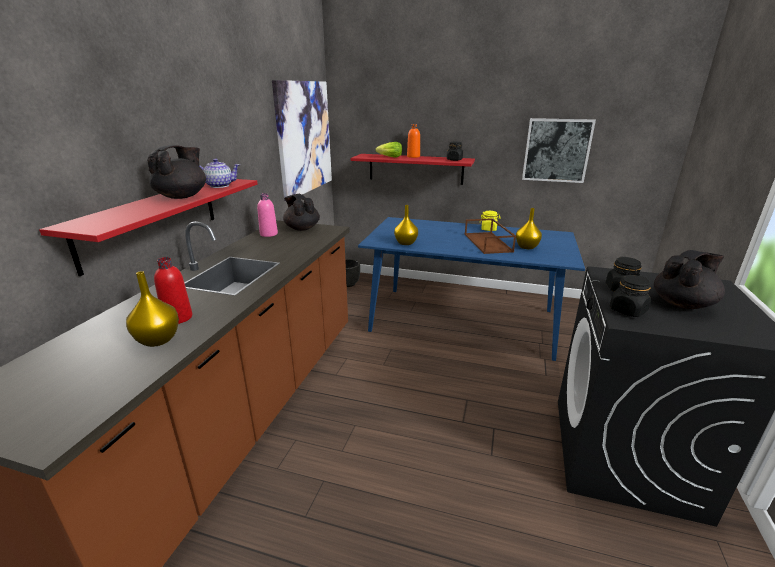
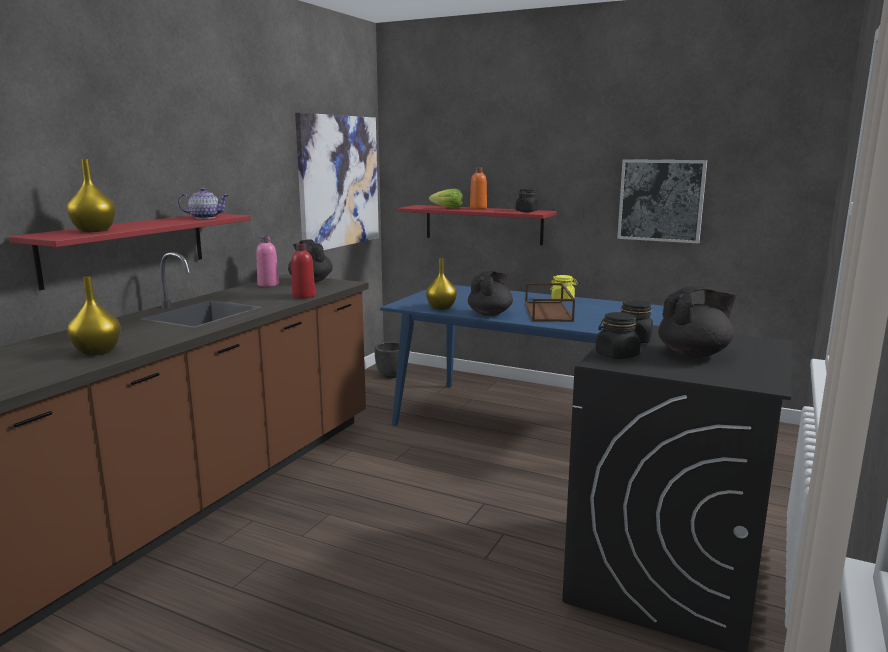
camera: 10 degrees right, 10 degrees down
black teapot [147,145,206,199] -> black teapot moved to [468,271,513,316]
red bottle [154,257,192,324] -> red bottle moved to [291,243,315,299]
yellow vase [516,208,542,249] -> yellow vase moved to [67,159,116,232]

